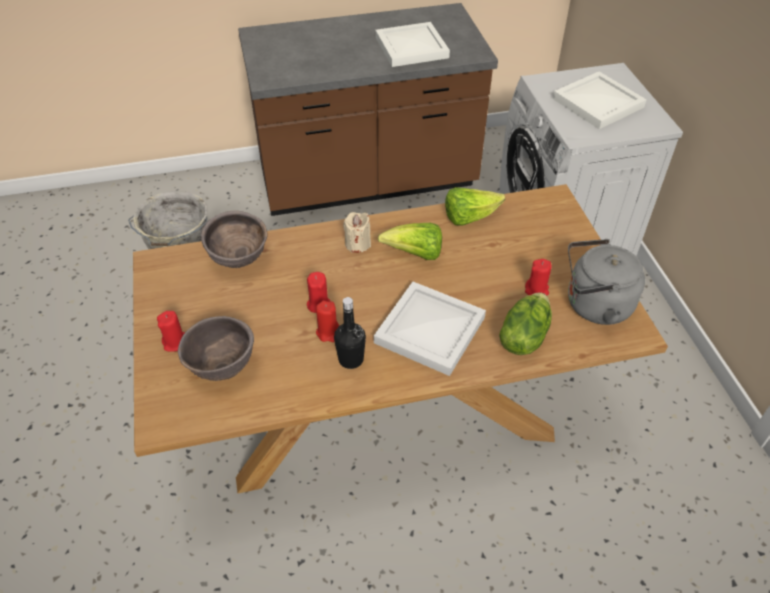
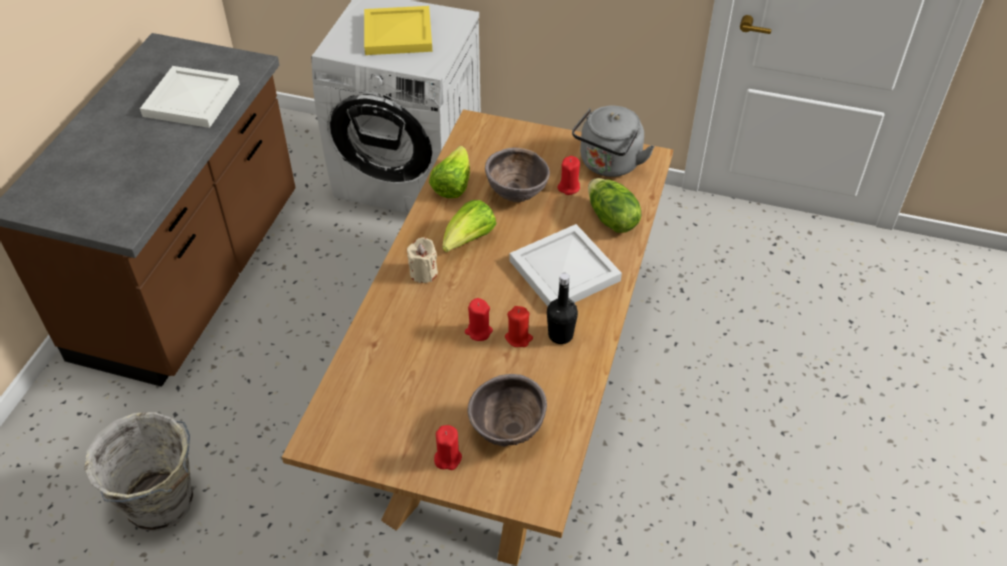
camera: 60 degrees left, 0 degrees up
brown bowl [201,211,267,268] -> brown bowl moved to [485,148,550,202]
white tray [553,72,647,129] -> yellow tray [364,6,433,55]

